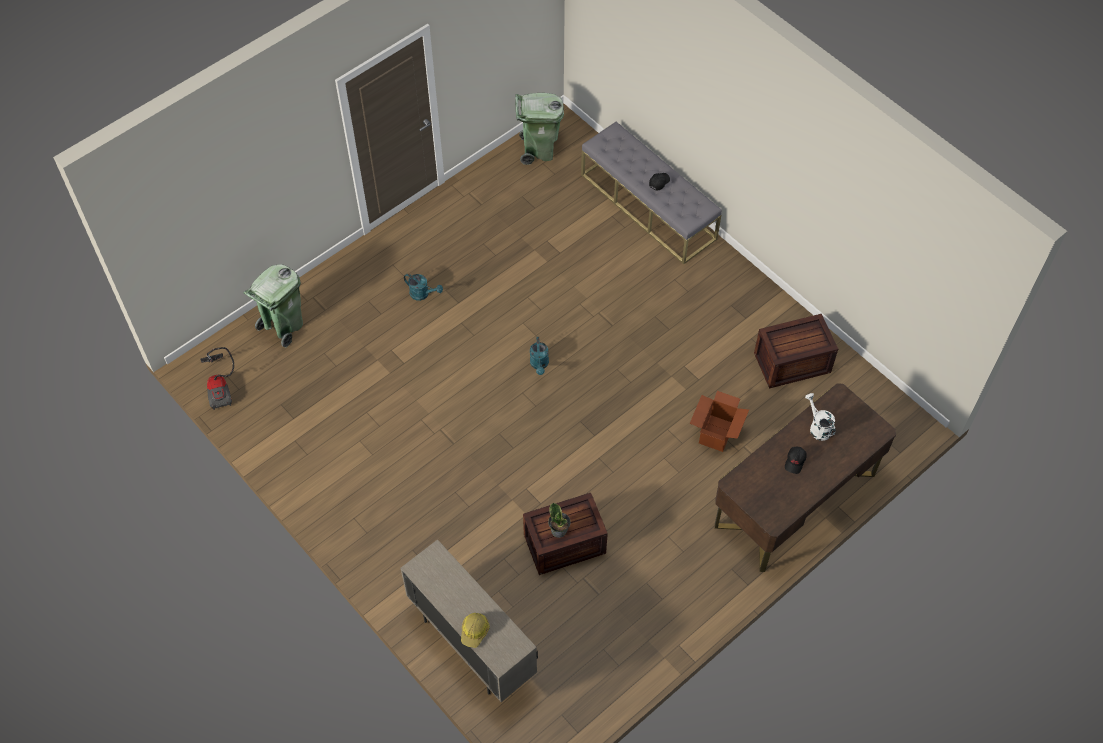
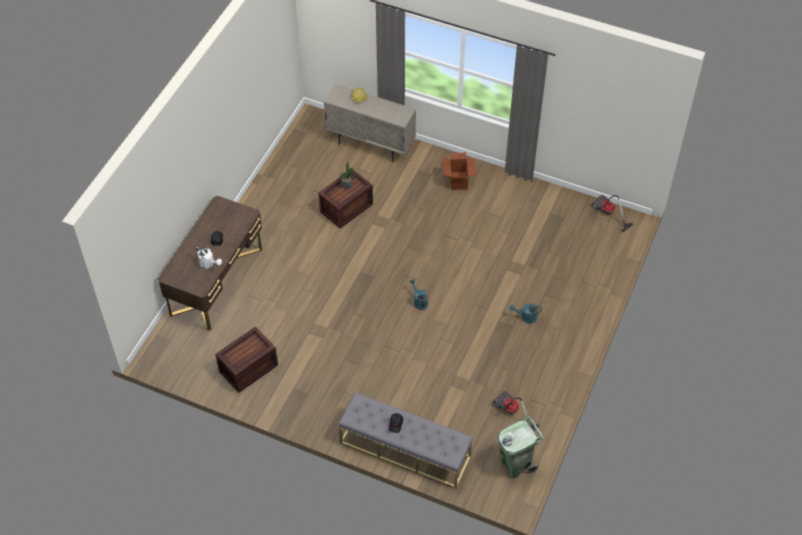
camera: 155 degrees right, 5 degrees down
green trash can [243,264,303,348] -> none
cardboard box [690,391,749,452] -> cardboard box moved to [443,153,477,190]
none -> vacuum cleaner [493,391,540,431]

